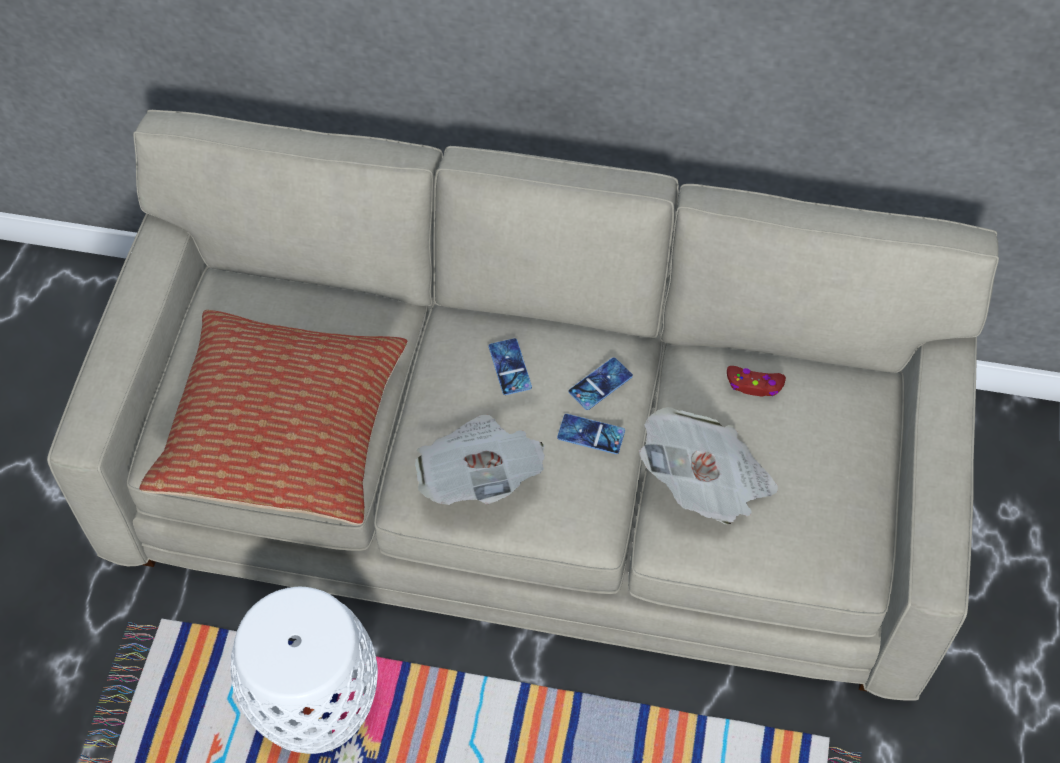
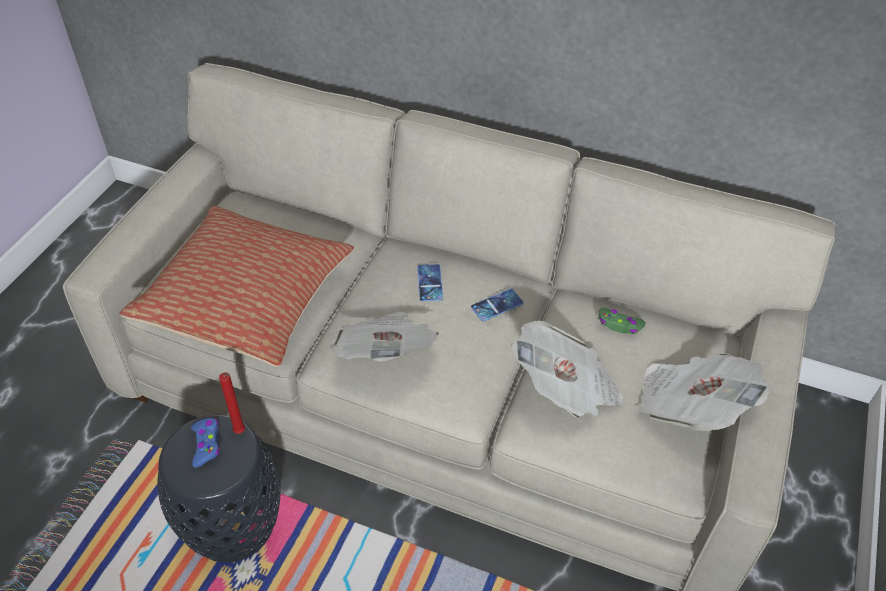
camera: 10 degrees right, 10 degrees down
white stool [231,587,378,754] -> black stool [157,414,281,563]
phone [557,414,625,454] -> none
red game controller [727,366,786,396] -> green game controller [598,308,646,334]
none -> blue game controller [191,418,219,468]
none -> red candle [219,372,245,434]
none -> newspaper [639,354,769,431]

